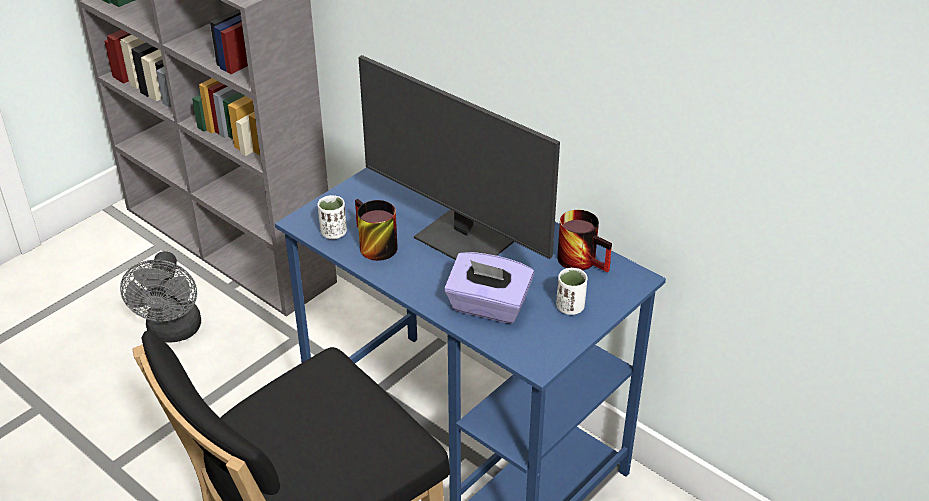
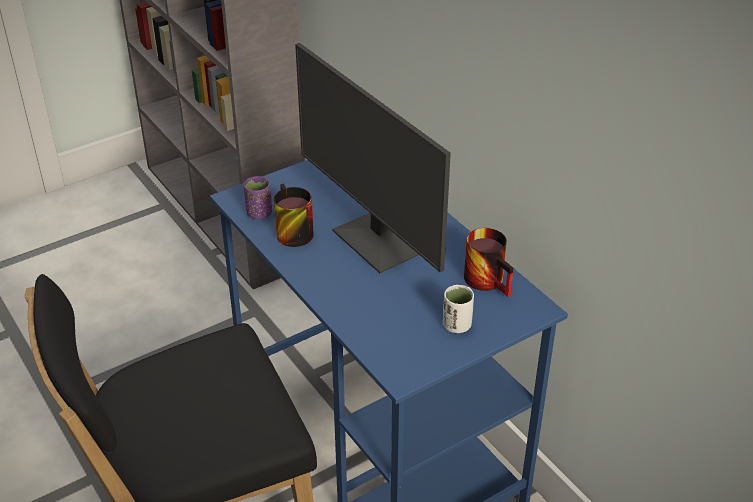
camera: 15 degrees right, 0 degrees up
grey fan [120,251,201,343] -> none
white cup [317,195,347,239] -> purple cup [244,176,272,219]
purple tissue box [444,252,534,324] -> none

